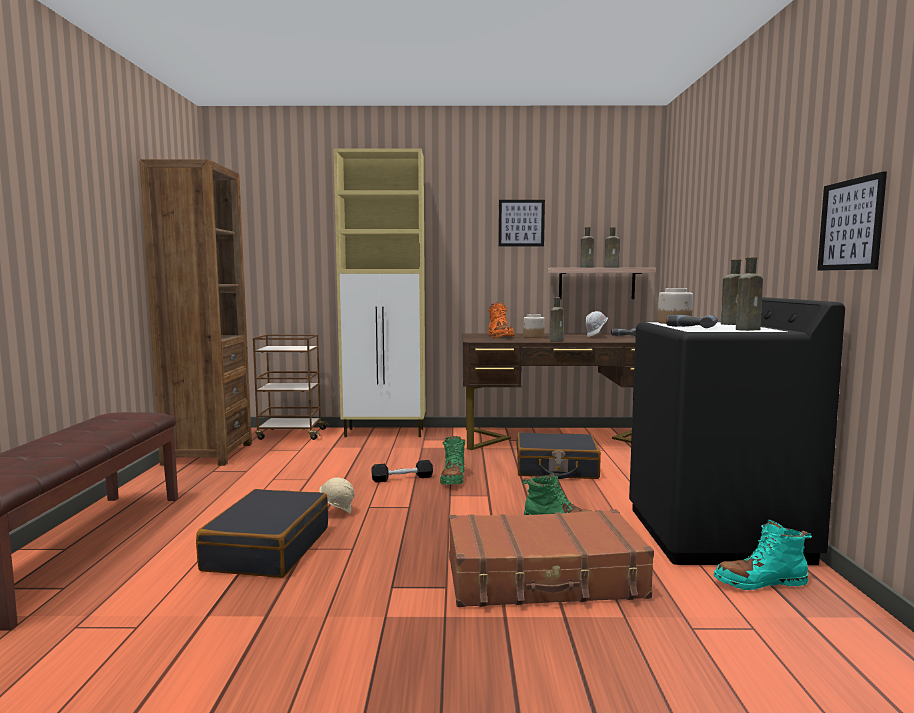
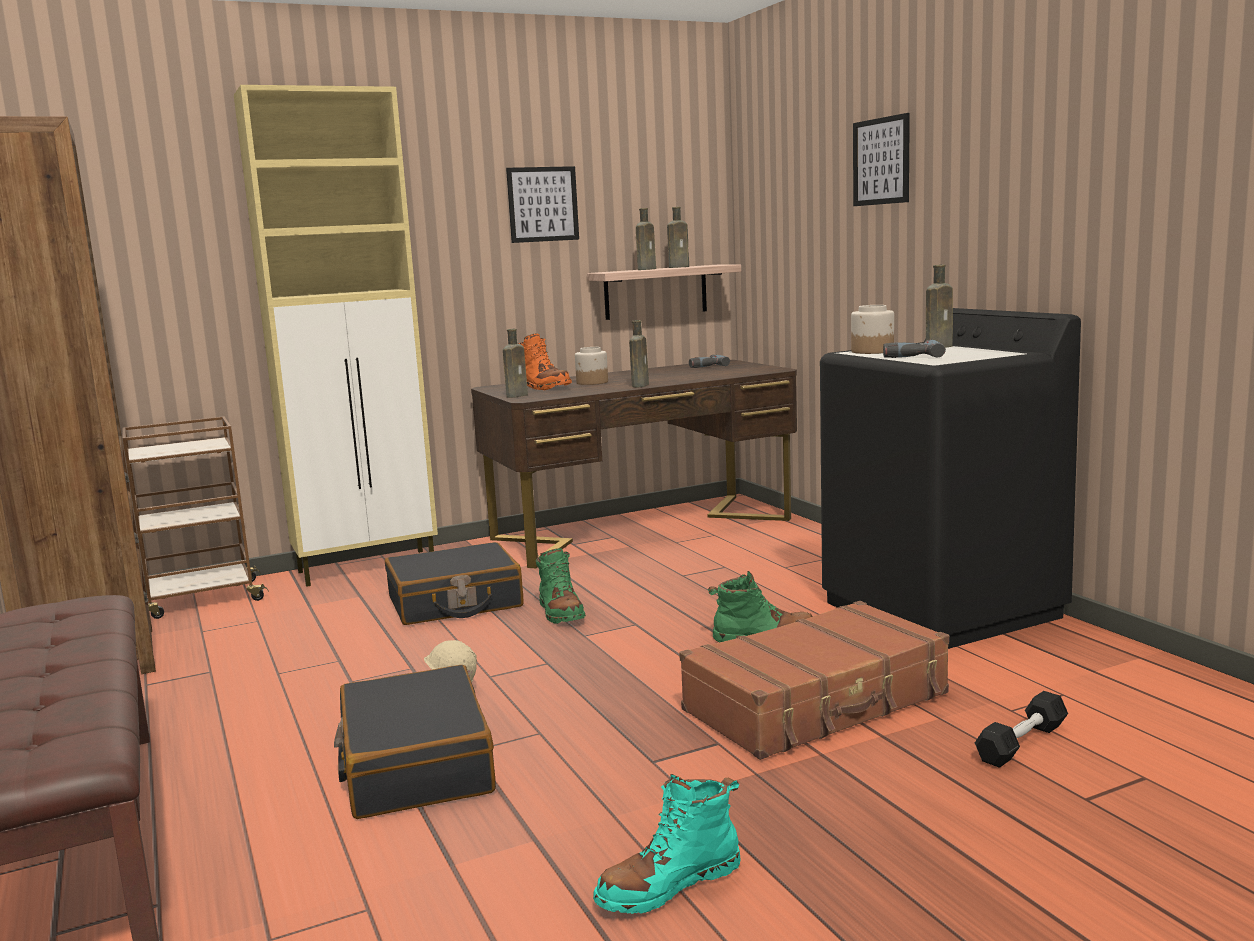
camera: 25 degrees left, 5 degrees up
black dumbbell [371,460,433,483] -> black dumbbell moved to [975,691,1068,767]
black suitcase [516,432,601,479] -> black suitcase moved to [385,542,524,625]
white hard hat [585,311,608,337] -> none
turquoise boot [713,519,812,590] -> turquoise boot moved to [593,774,741,914]
brown bottle [736,257,763,331] -> brown bottle moved to [503,329,528,398]
picture [817,171,887,271] -> picture moved to [853,113,910,206]

